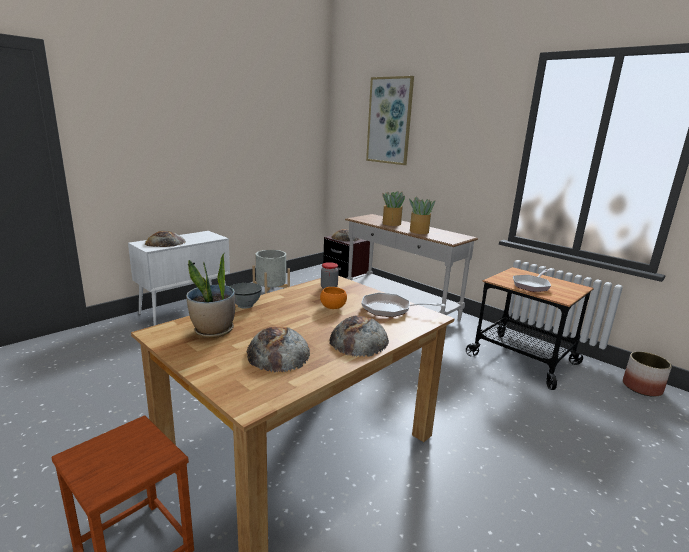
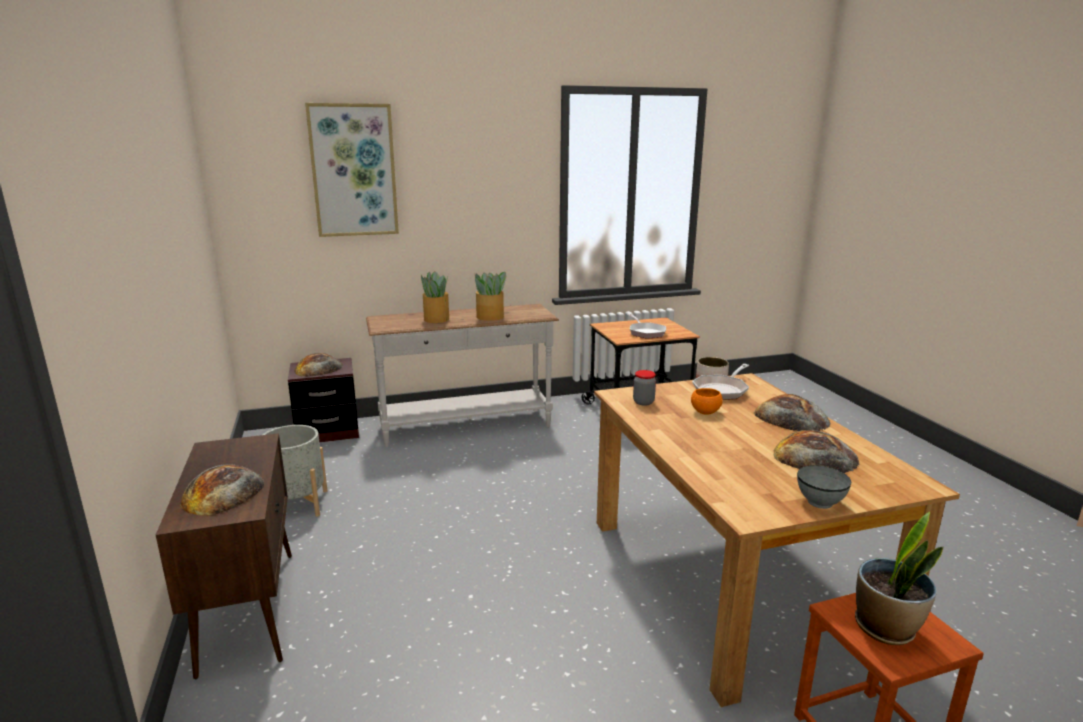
camera: 60 degrees left, 0 degrees up
white cabinet [128,231,230,326] -> brown cabinet [156,433,292,679]
potted plant [186,253,235,338] -> potted plant moved to [855,512,943,645]
grey bowl [230,282,262,309] -> grey bowl moved to [797,465,851,509]

